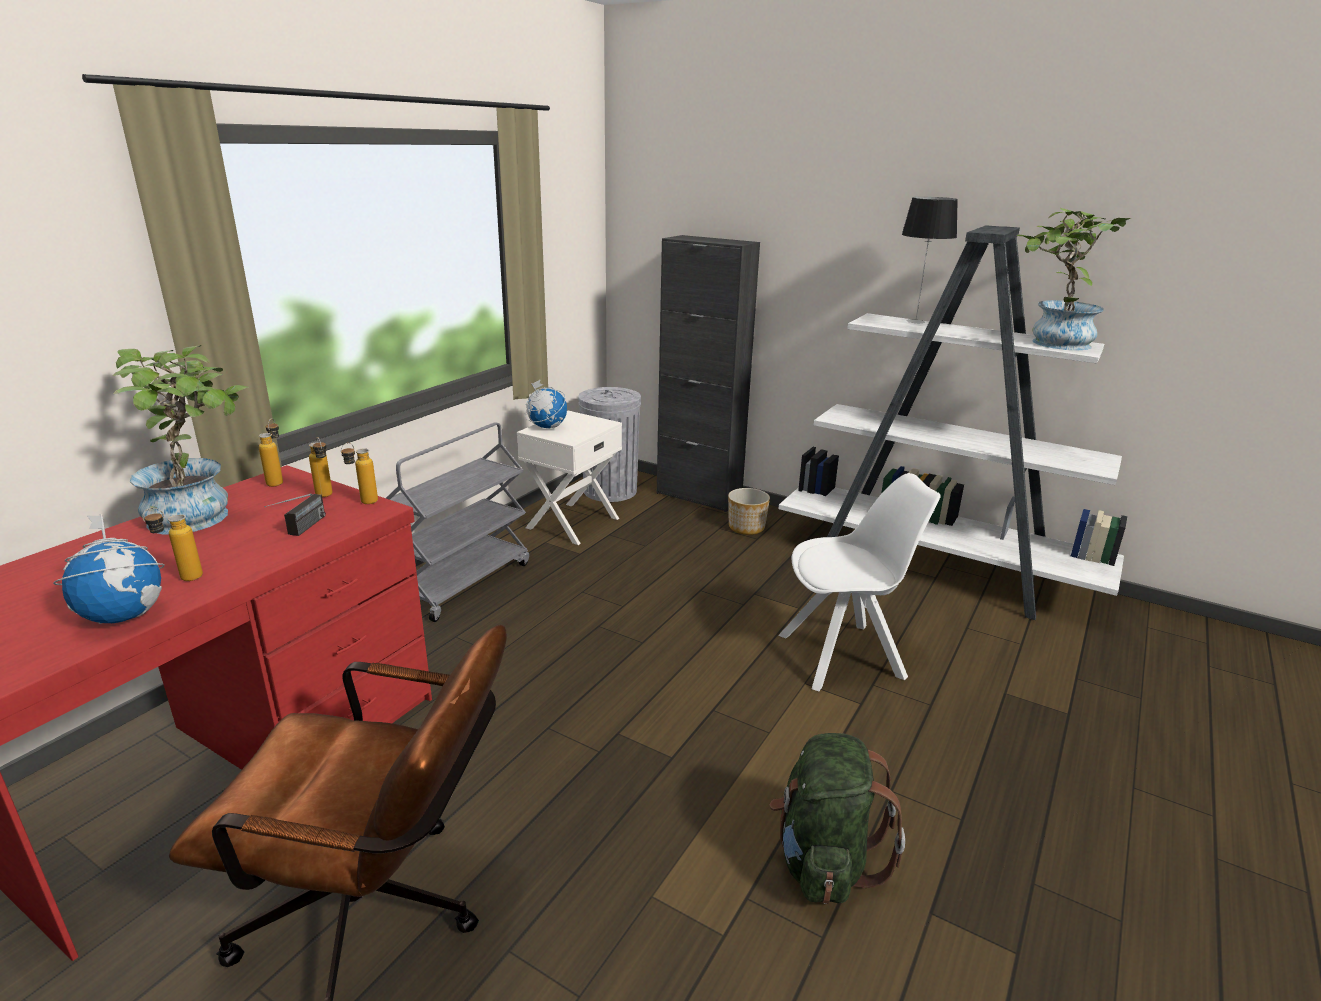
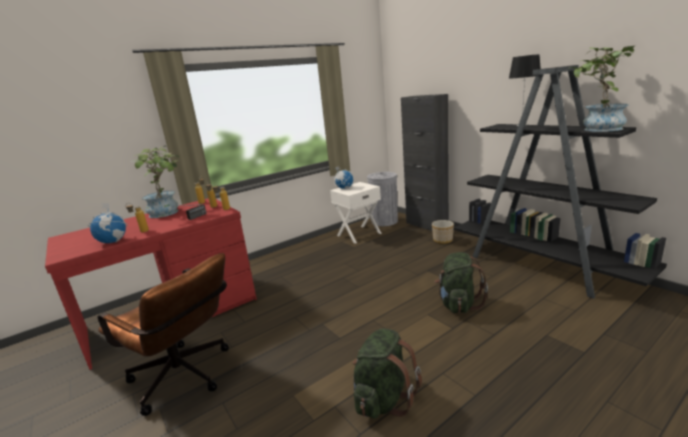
camera: 25 degrees right, 5 degrees down
grey cart [386,422,529,622] -> none
white chair [778,473,941,691] -> green backpack [434,252,488,313]
white bookcase [779,225,1127,620] -> black bookcase [454,65,667,299]

